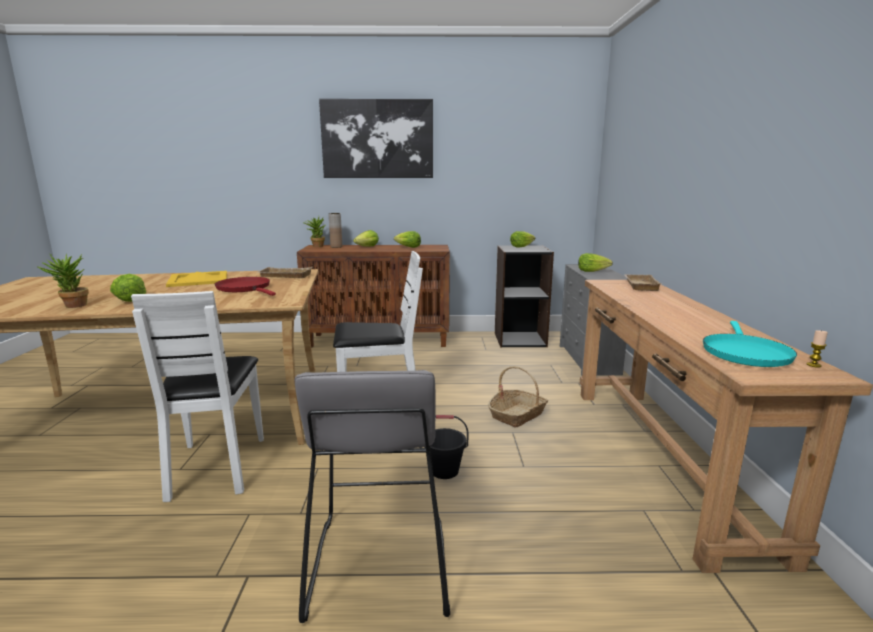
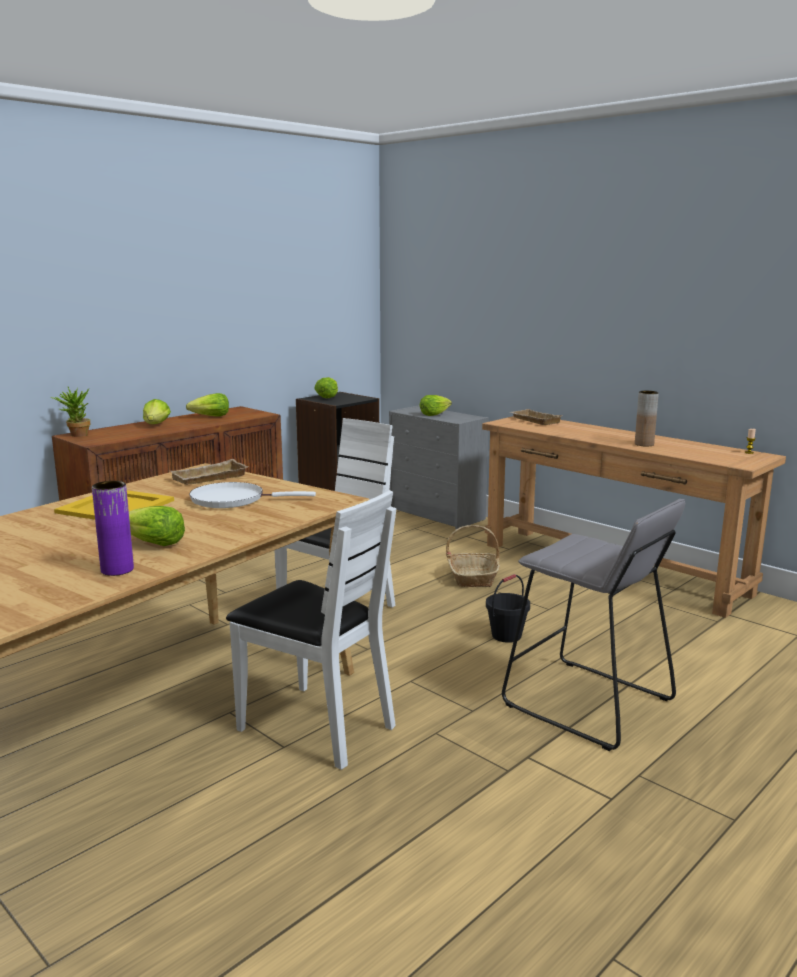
camera: 45 degrees left, 0 degrees up
potted plant [38,254,89,308] -> purple vase [92,481,134,576]
red frying pan [215,277,276,296] -> white frying pan [189,482,316,508]
picture [319,99,433,178] -> none
brown vase [329,213,342,248] -> brown vase moved to [635,391,659,446]
turquoise frying pan [703,321,797,367] -> none

